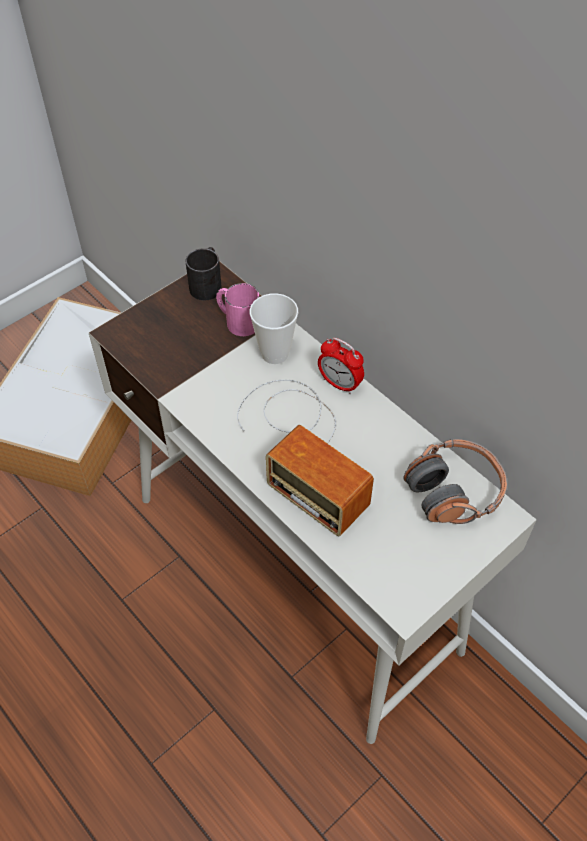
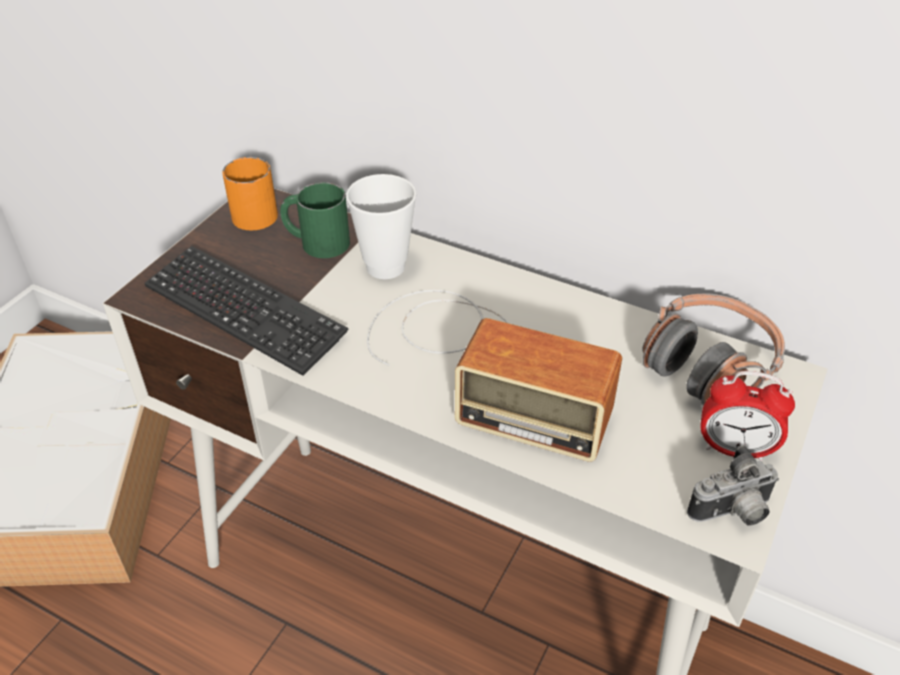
camera: 20 degrees left, 10 degrees down
black mug [186,247,222,300] -> orange mug [222,157,278,231]
pink mug [216,283,259,336] -> green mug [280,182,350,258]
alarm clock [318,338,364,394] -> alarm clock moved to [700,371,795,461]
none -> keyboard [144,246,348,376]
none -> camera [687,445,779,526]

